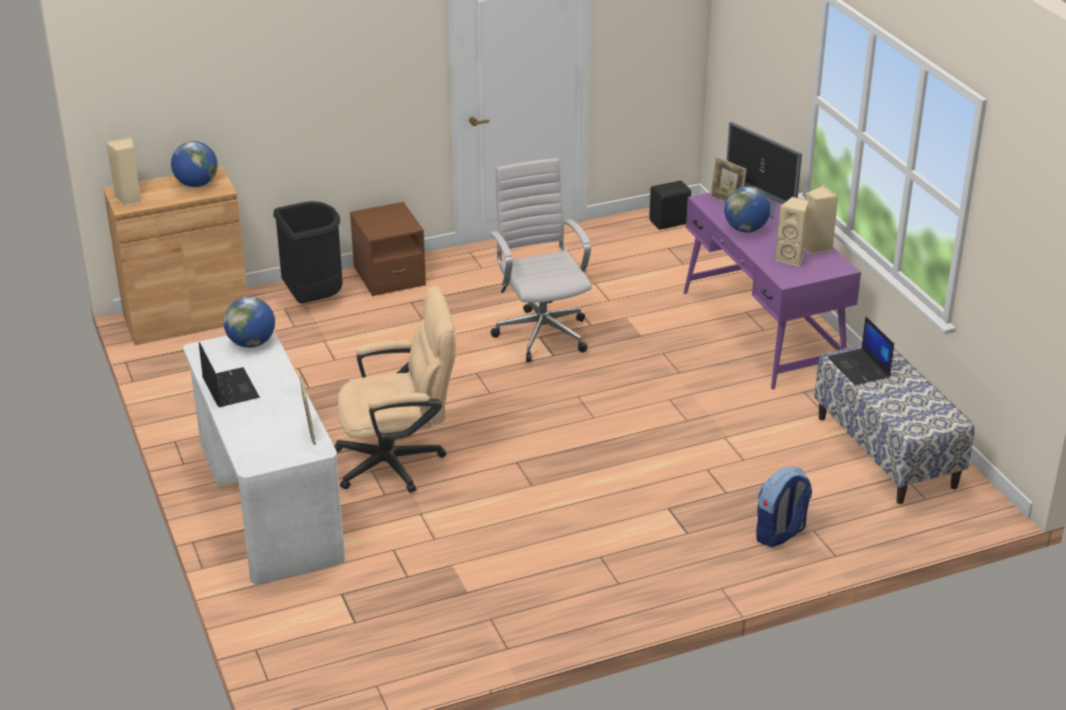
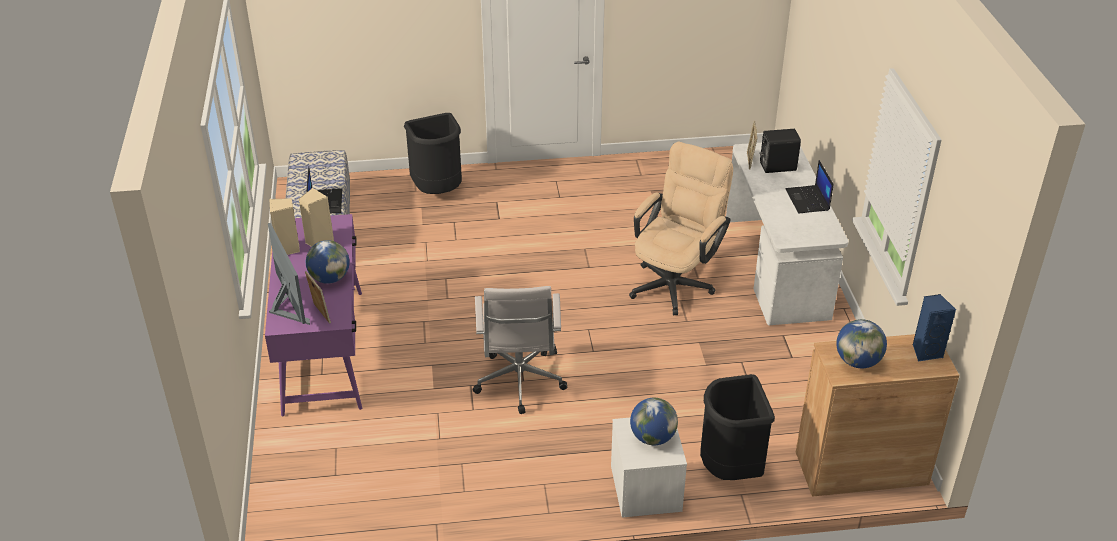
camera: 165 degrees left, 5 degrees up
beige speaker [106,137,141,206] -> blue speaker [913,294,956,362]
globe [223,297,275,348] -> globe moved to [630,398,678,445]
beige office chair [334,287,455,493] -> beige office chair turned 120 degrees clockwise [629,142,733,315]
brown nightstand [350,202,426,296] -> white nightstand [611,417,687,518]
black speaker [649,181,691,230] -> black speaker moved to [759,129,801,173]
backpack [756,466,812,547] -> black trash can [404,113,462,194]

